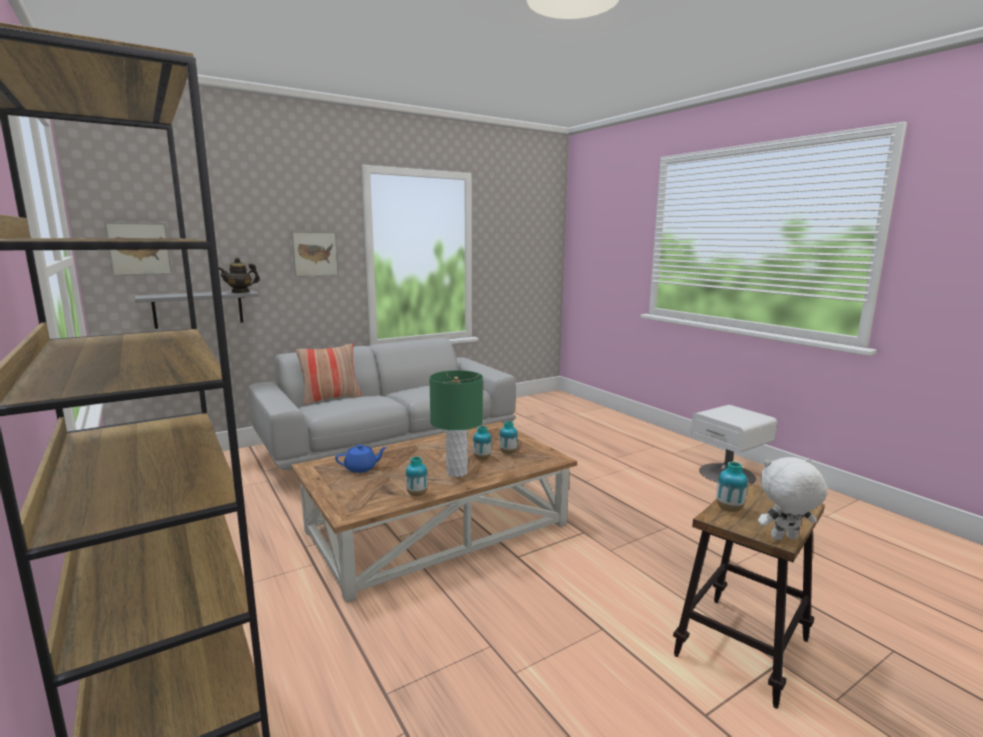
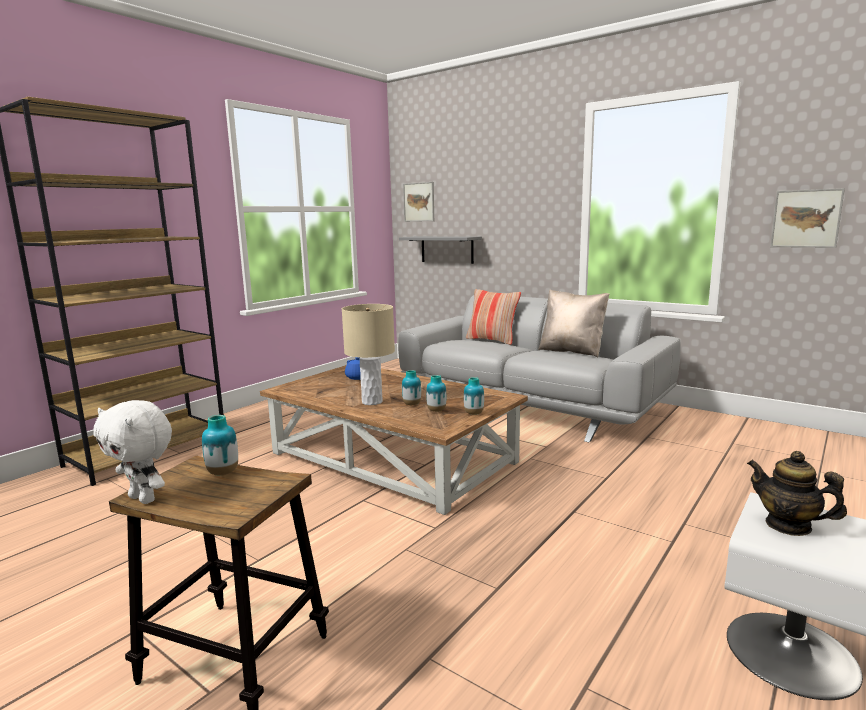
camera: 70 degrees right, 0 degrees up
teapot [219,258,260,293] -> teapot moved to [747,451,847,536]
picture [291,231,339,277] -> picture moved to [770,188,845,248]
vase [406,456,428,496] -> vase moved to [464,377,484,415]
green table lamp [429,370,483,477] -> beige table lamp [342,304,395,405]
white plush toy [758,457,828,540] -> white plush toy turned 150 degrees clockwise [93,400,172,504]
none -> beige pillow [538,289,609,358]

